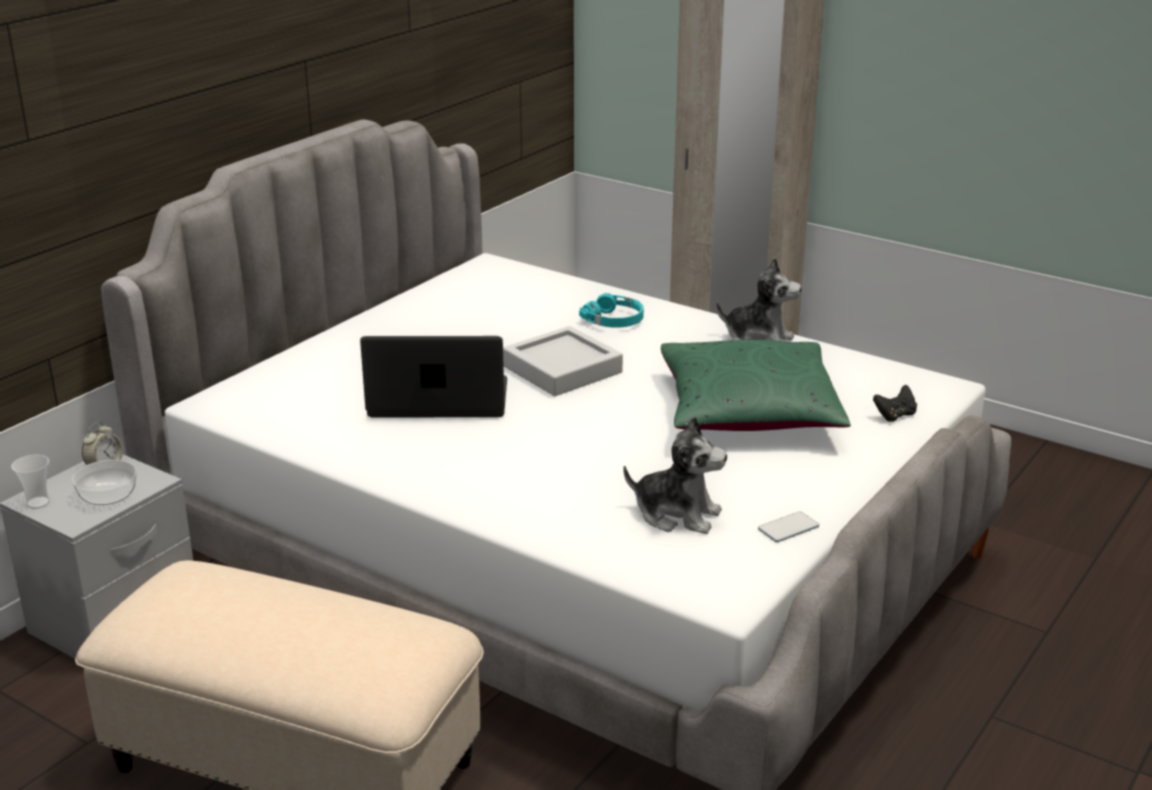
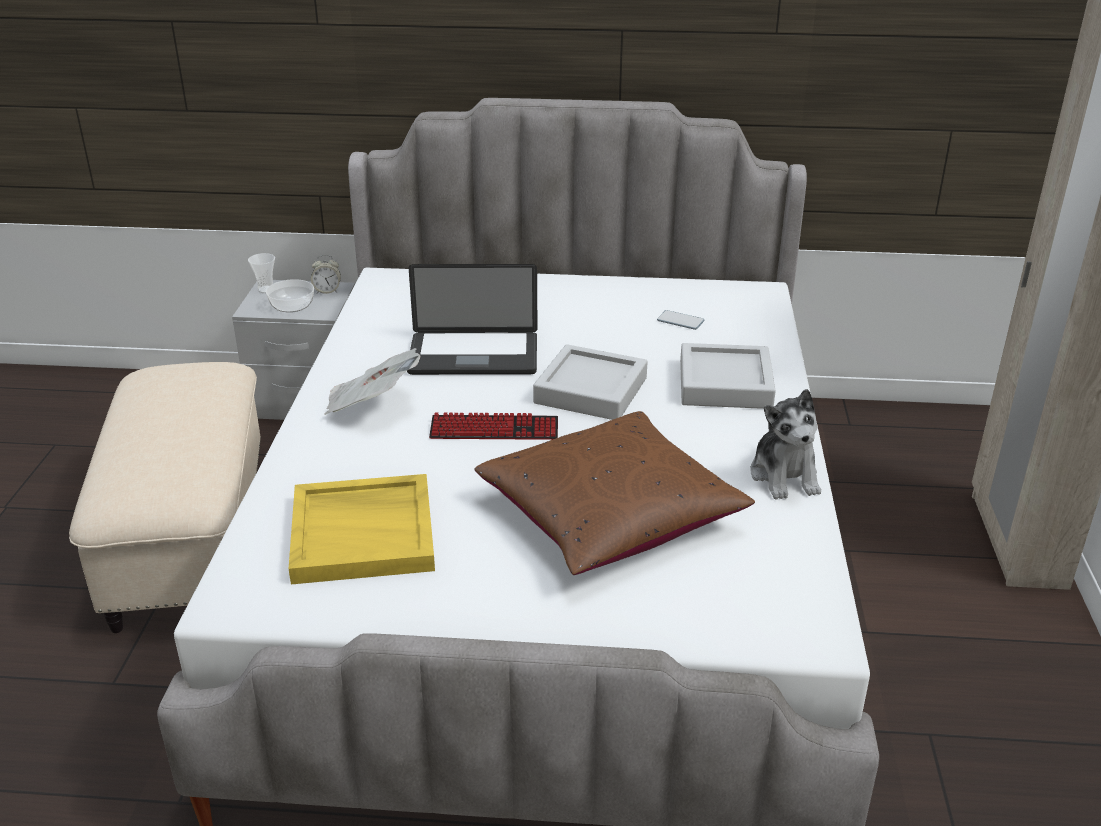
camera: 60 degrees right, 5 degrees up
laptop [360,336,507,418] -> laptop turned 120 degrees clockwise [407,264,538,375]
turquoise headphones [579,293,644,328] -> grey tray [680,343,776,409]
plush toy [623,416,727,534] -> yellow tray [289,474,435,584]
green pillow [661,340,851,431] -> brown pillow [475,411,755,575]
phone [758,512,819,542] -> phone moved to [657,310,704,330]
black game controller [873,385,917,422] -> none
none -> newspaper [324,348,420,415]
none -> keyboard [429,413,558,440]

